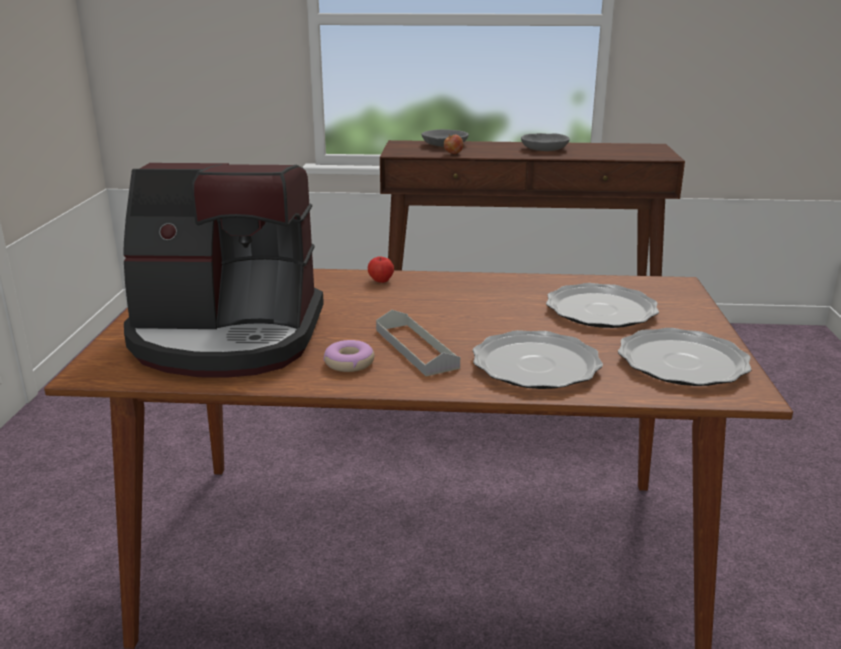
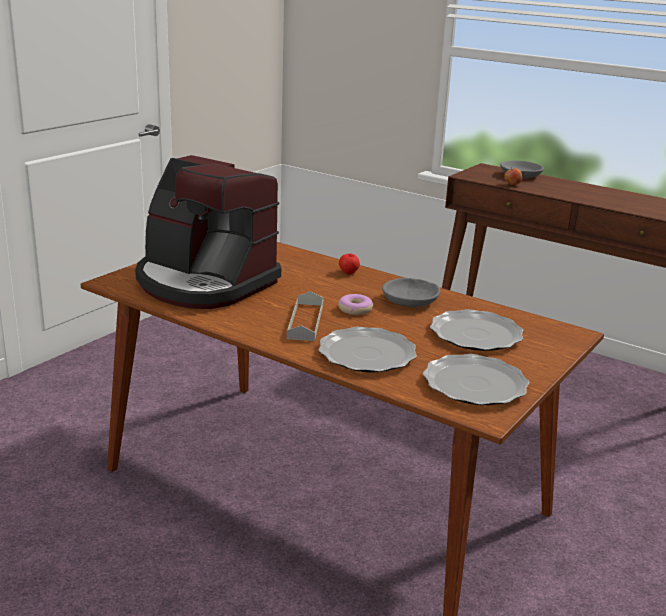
camera: 30 degrees right, 0 degrees up
donut [323,340,375,372] -> donut moved to [338,294,373,315]
grey bowl [521,133,570,151] -> grey bowl moved to [382,278,440,307]

